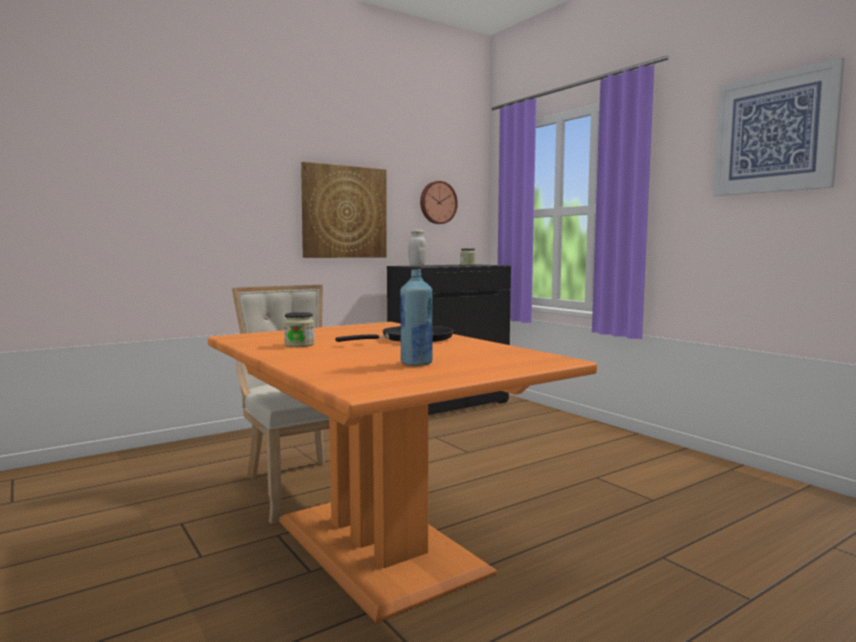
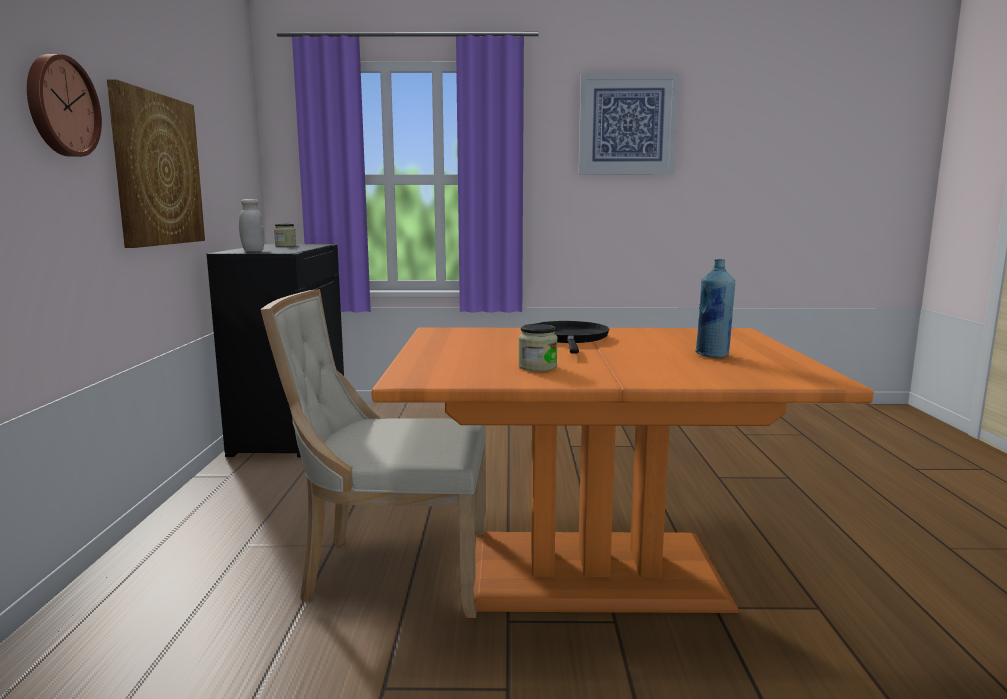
camera: 55 degrees left, 5 degrees up
wall clock [420,181,458,224] -> wall clock moved to [27,54,102,157]

